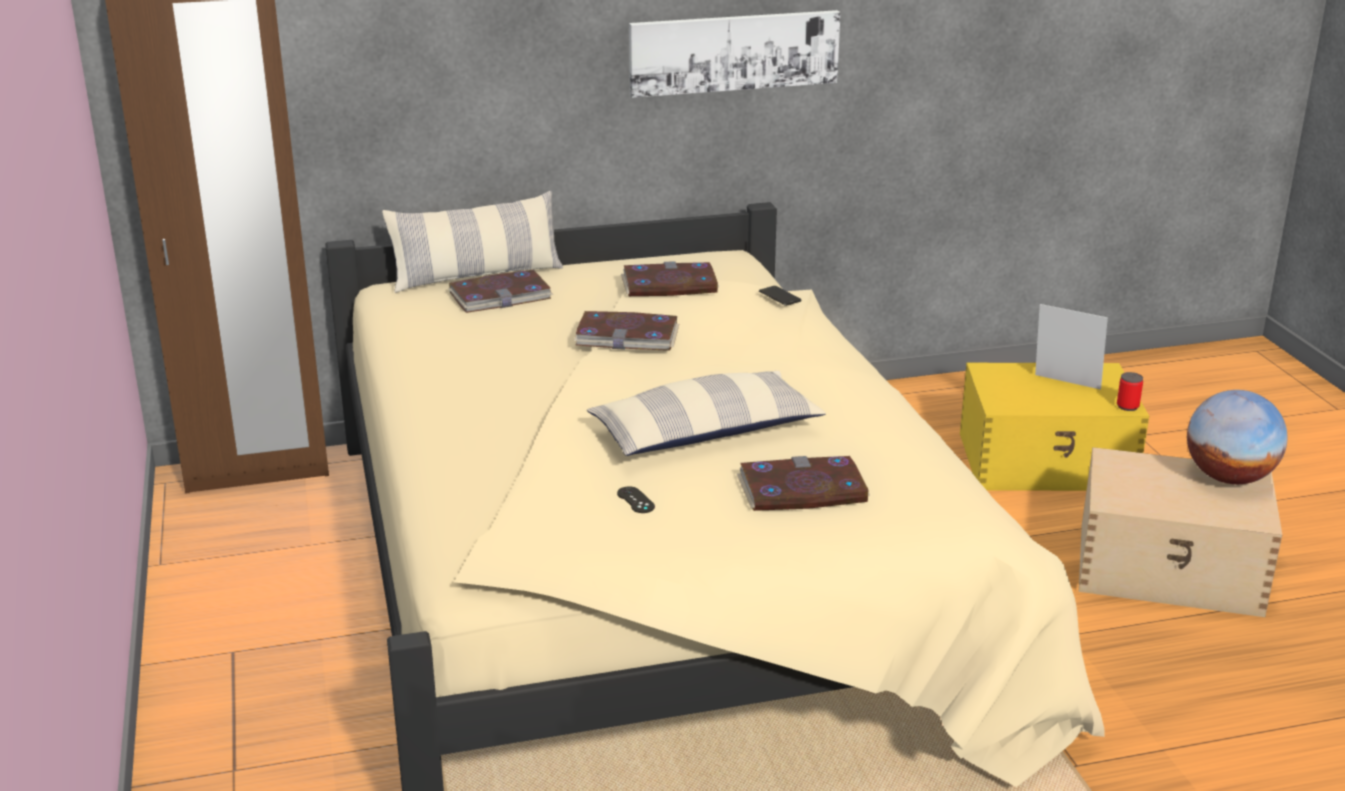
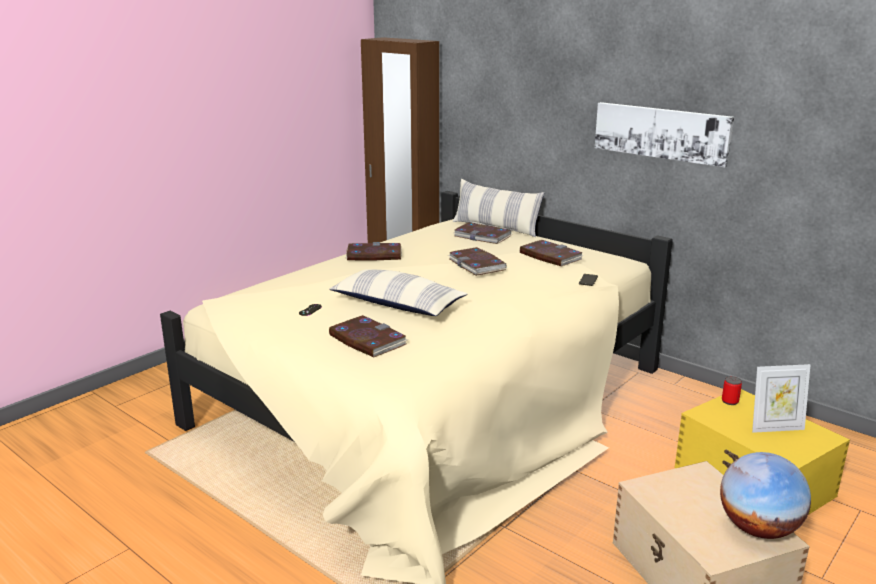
camera: 55 degrees right, 5 degrees down
picture frame [1035,304,1108,390] -> picture frame turned 90 degrees clockwise [752,364,810,433]
can [1117,372,1143,411] -> can moved to [722,376,742,405]
none -> book [346,242,402,261]

